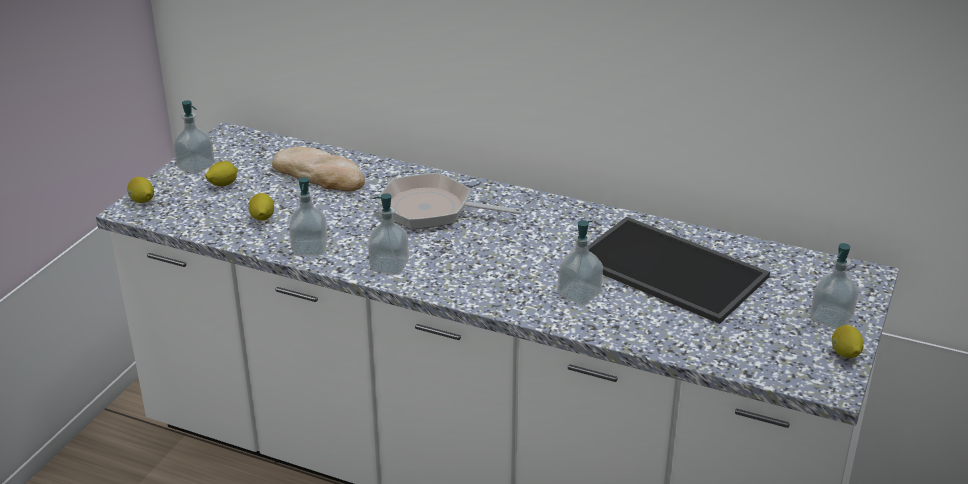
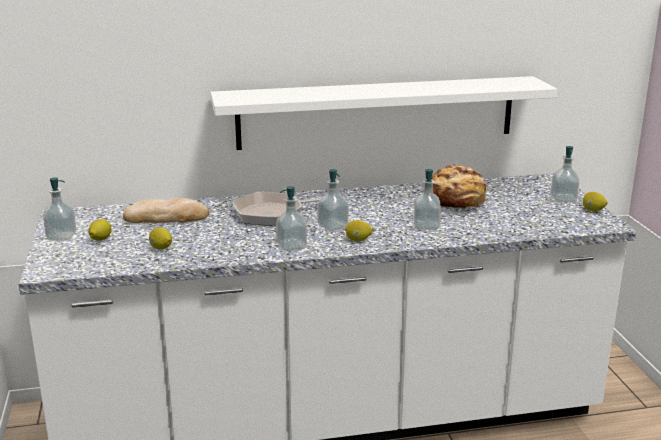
camera: 35 degrees left, 10 degrees down
lemon [127,177,154,203] -> lemon moved to [345,220,373,241]
soap dispenser [289,177,327,256] -> soap dispenser moved to [317,169,349,231]
tray [588,217,770,324] -> bread [432,164,487,210]
none -> white shelf [210,76,557,150]

